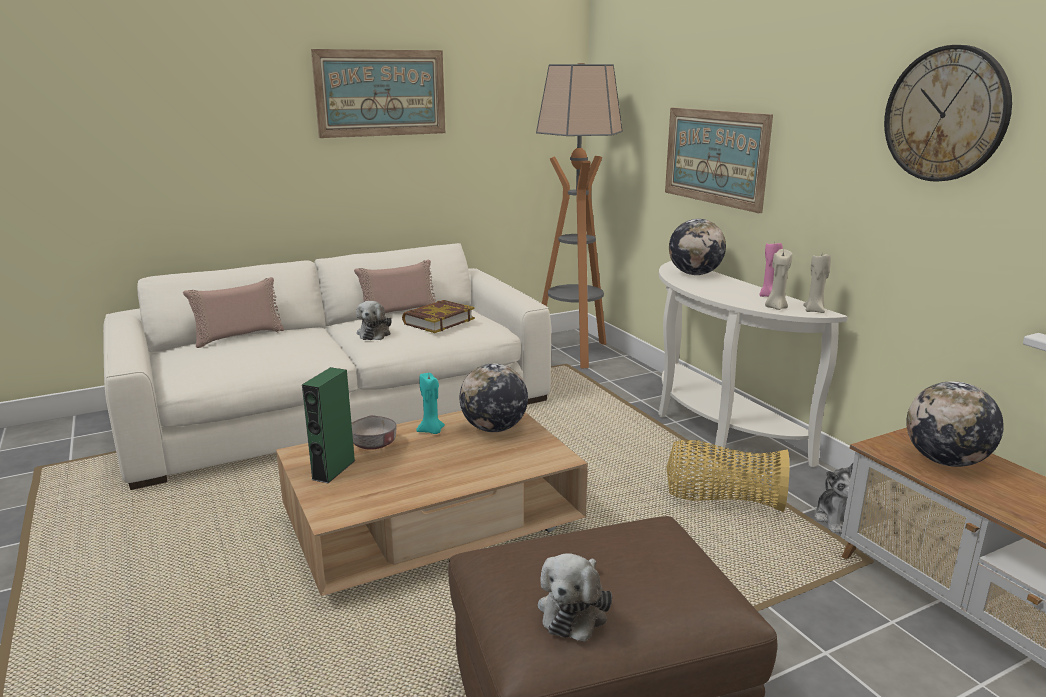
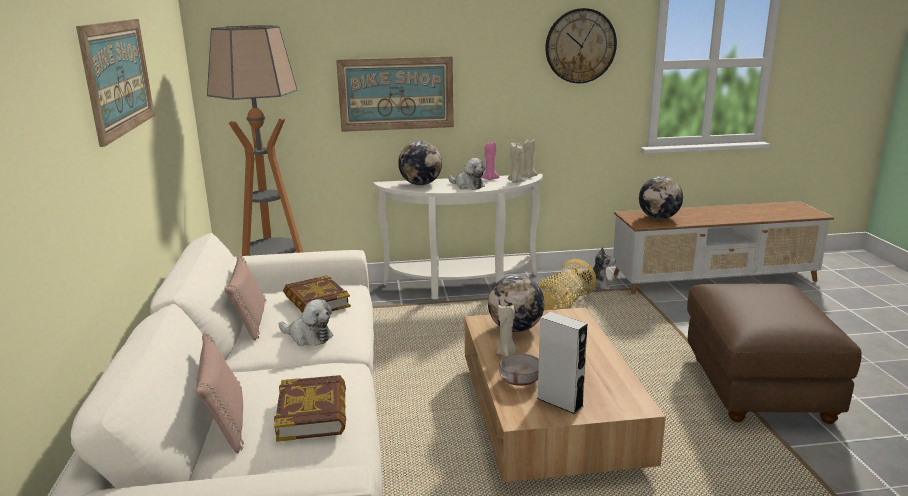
camera: 70 degrees left, 0 degrees up
green speaker [302,367,355,483] -> grey speaker [537,312,587,414]
turquoise candle [416,373,445,434] -> beige candle [496,304,516,357]
plush toy [538,553,612,641] -> plush toy moved to [448,158,486,190]
none -> book [274,375,346,442]

